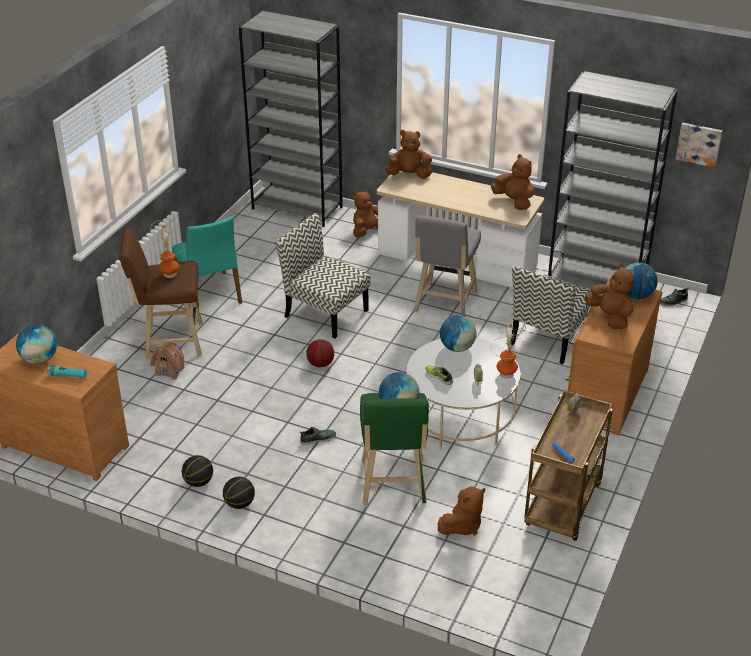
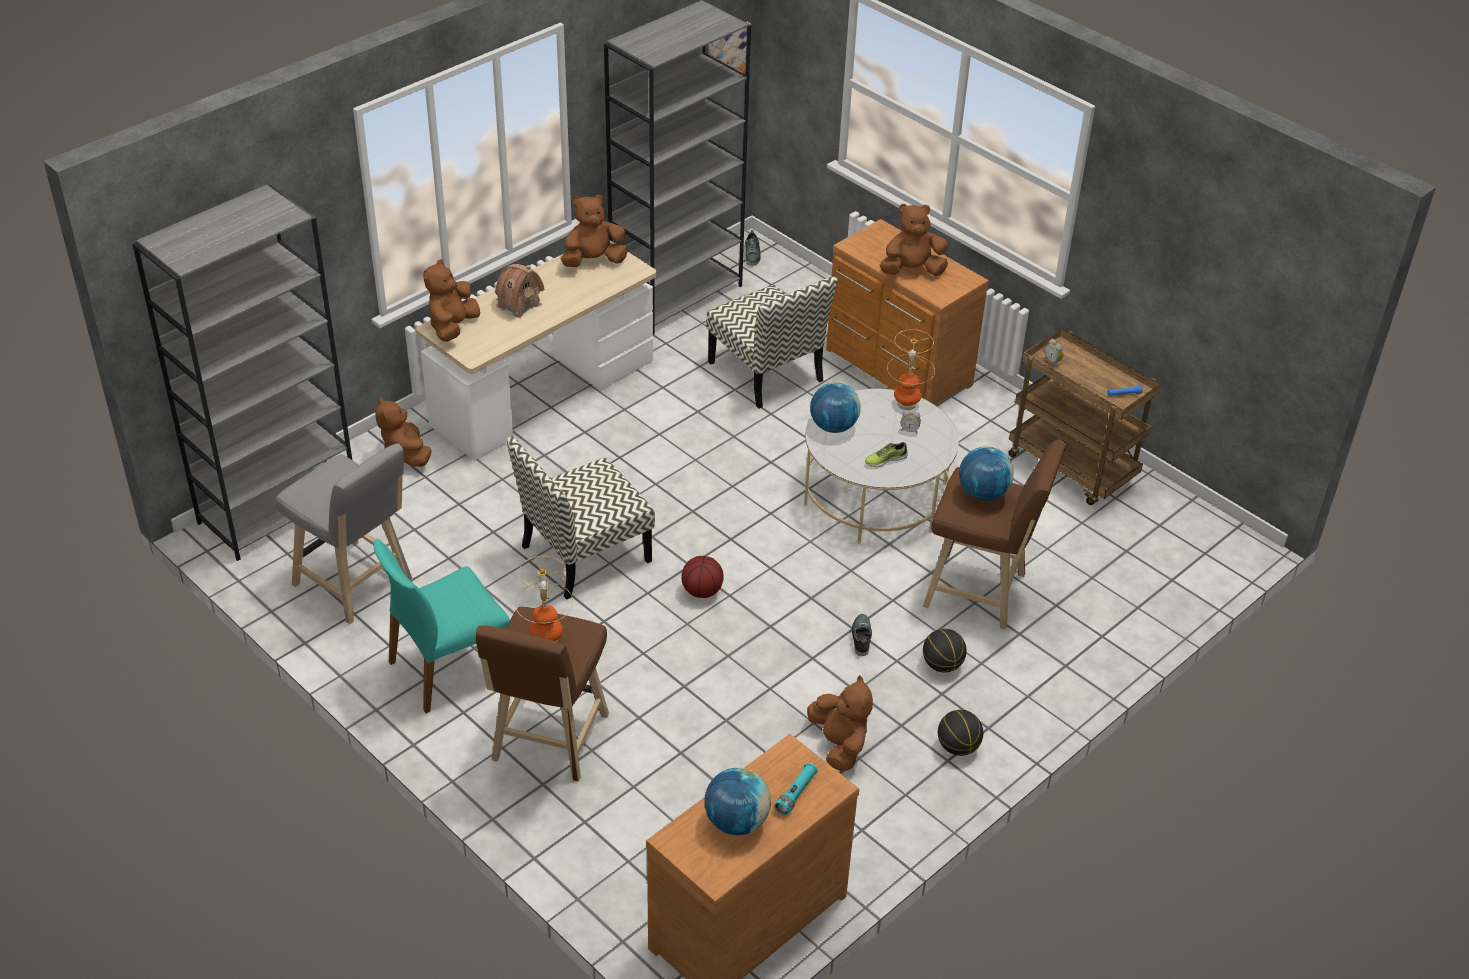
camera: 70 degrees left, 5 degrees up
toy house [150,342,185,380] -> toy house moved to [495,264,545,319]
turquoise chair [172,216,242,308] -> turquoise chair turned 150 degrees clockwise [373,538,510,713]
basketball [182,455,213,487] -> basketball moved to [923,629,967,673]
green stool [360,393,429,504] -> brown stool [923,439,1066,629]
grey stool [414,215,481,316] -> grey stool moved to [276,443,412,624]
brown plush toy [438,486,485,535] -> brown plush toy moved to [807,675,873,771]
globe [626,263,658,299] -> none

